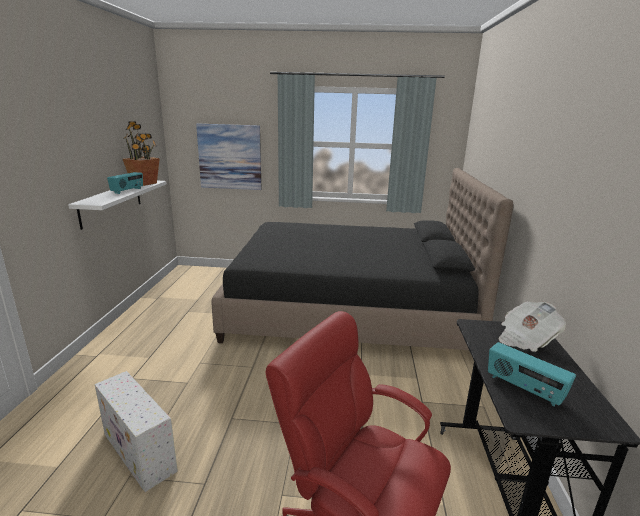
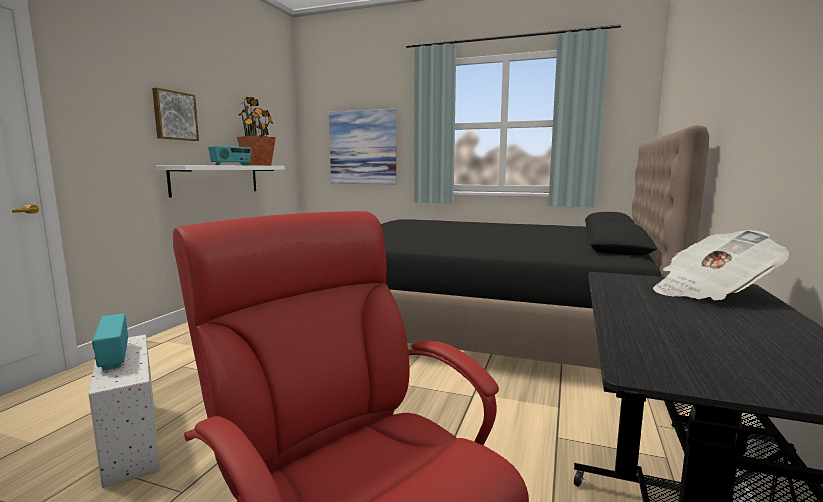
camera: 15 degrees right, 10 degrees down
radio [488,342,576,407] -> radio moved to [92,313,128,371]
none -> picture [152,88,199,141]

